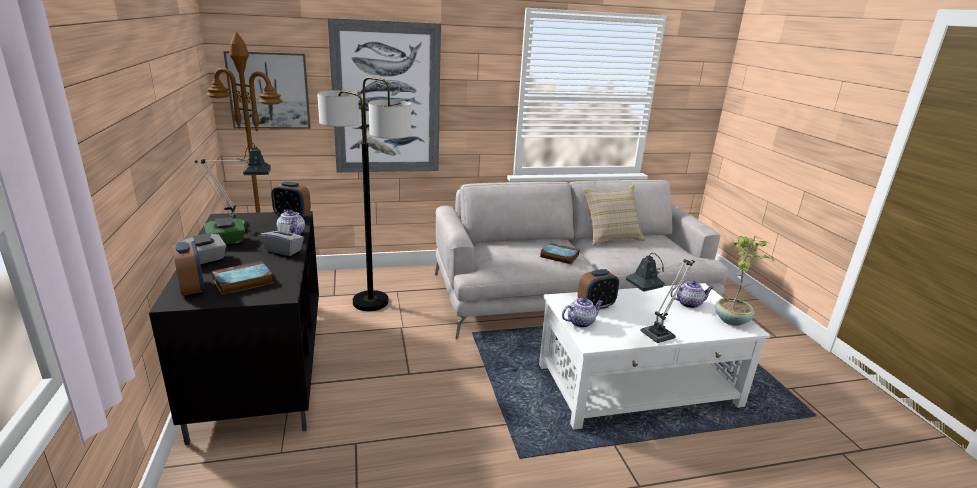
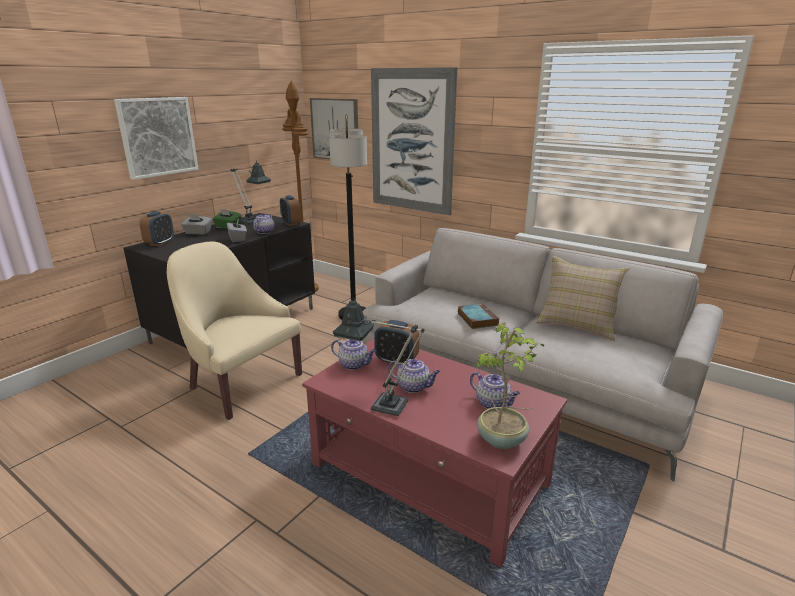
camera: 50 degrees right, 0 degrees up
book [212,261,273,295] -> none
white coffee table [539,283,770,429] -> red coffee table [302,339,567,567]
none -> picture [114,97,198,180]
none -> beige armchair [167,242,302,420]
none -> teapot [388,359,440,393]

